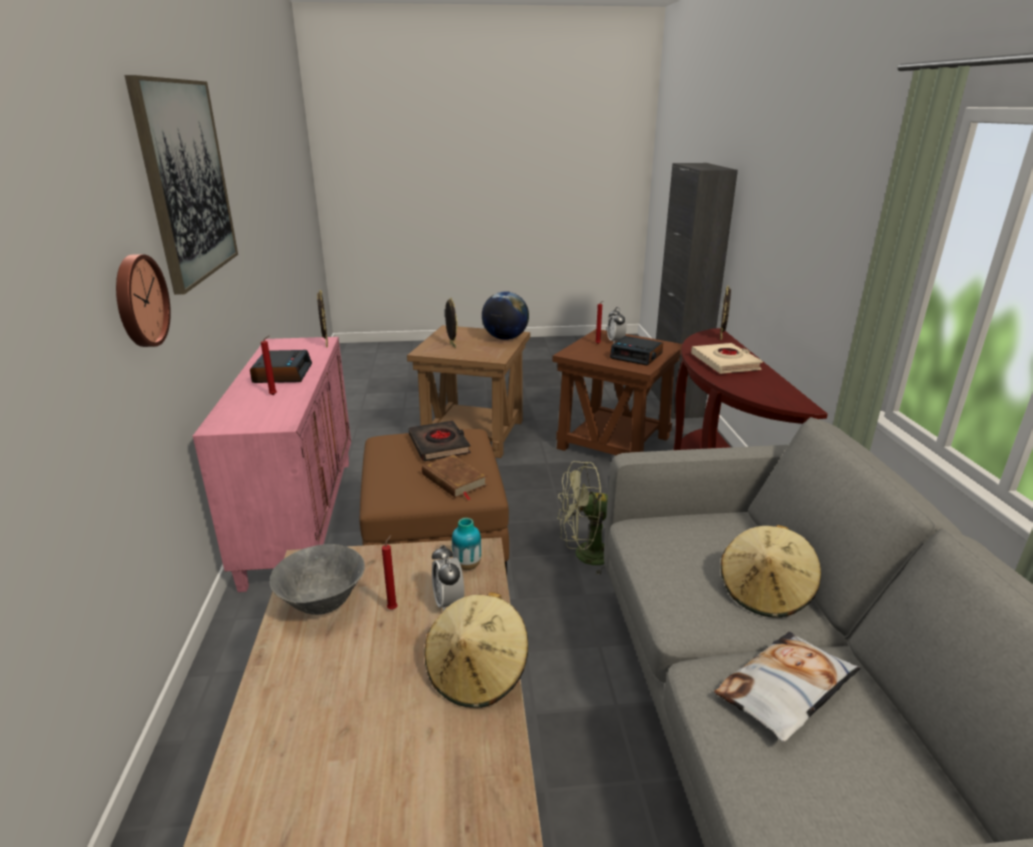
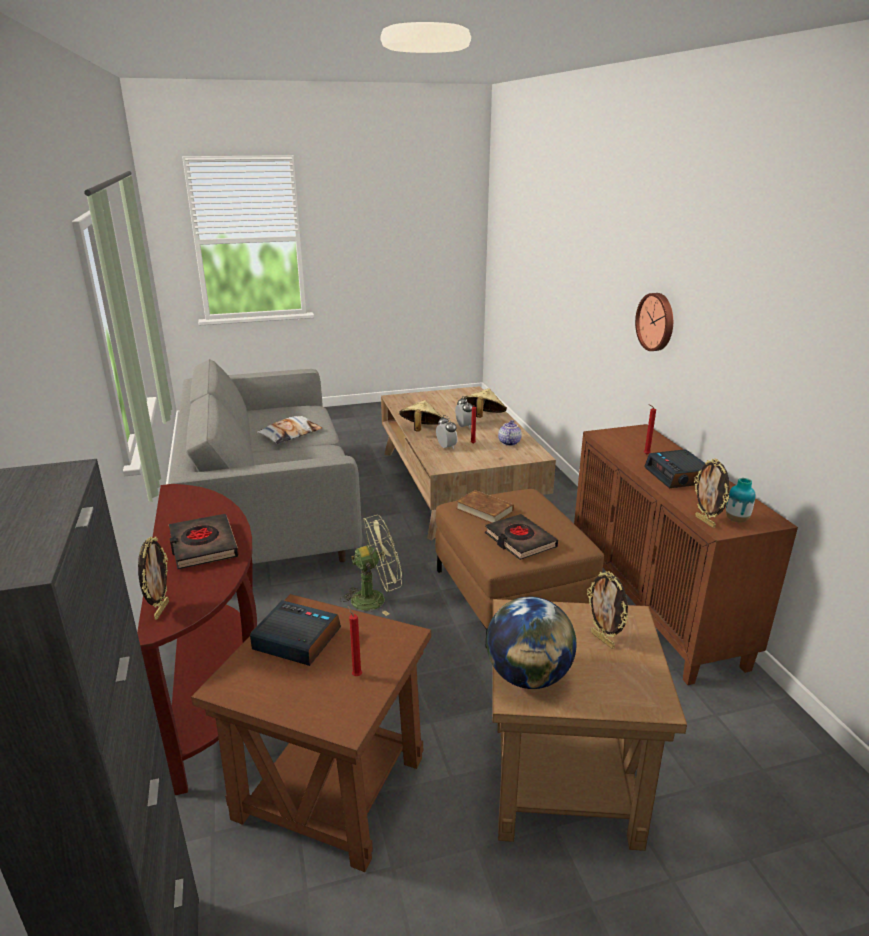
camera: 170 degrees right, 0 degrees up
picture [125,75,238,295] -> none
pink cabinet [193,337,351,592] -> brown cabinet [574,424,798,685]
grey bowl [270,544,365,615] -> teapot [498,420,522,446]
vase [452,518,482,570] -> vase moved to [726,478,755,522]
alarm clock [607,307,627,343] -> alarm clock moved to [455,396,473,428]
beige book [691,343,763,374] -> black book [169,514,239,570]
beige hat [721,525,821,618] -> beige hat moved to [464,388,507,418]

